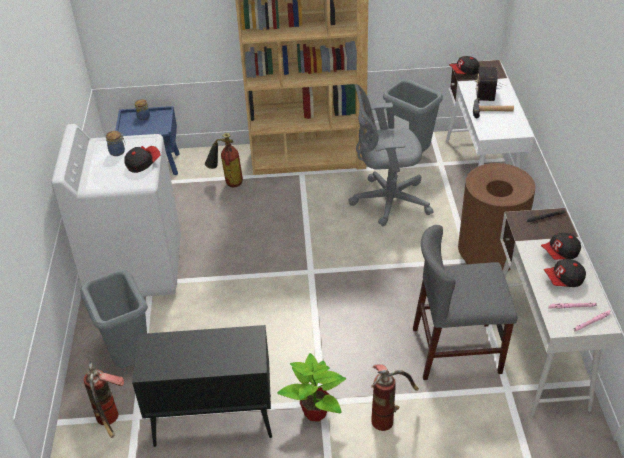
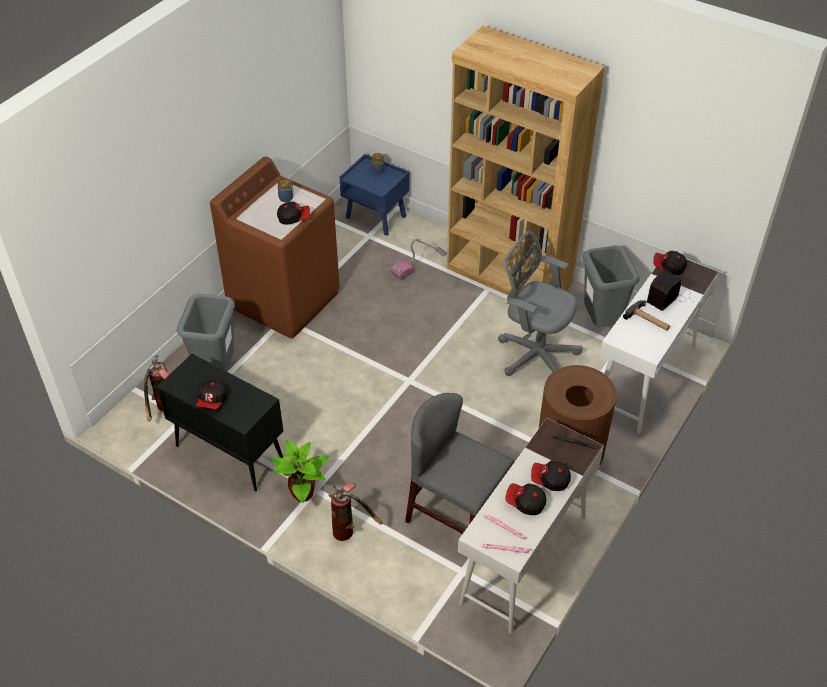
camera: 35 degrees right, 5 degrees up
white washing machine [51,124,181,297] -> brown washing machine [210,156,340,339]
fire extinguisher [205,133,243,187] -> vacuum cleaner [391,239,447,280]
none -> cap [196,380,227,410]

